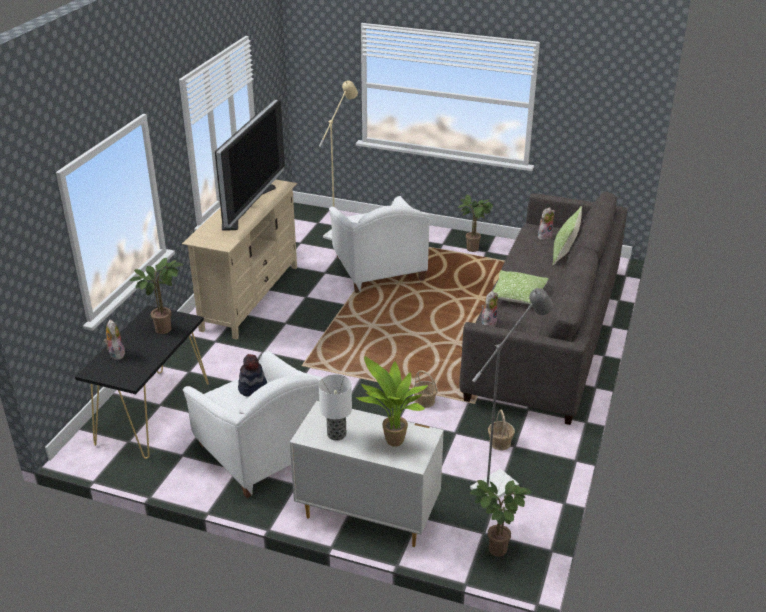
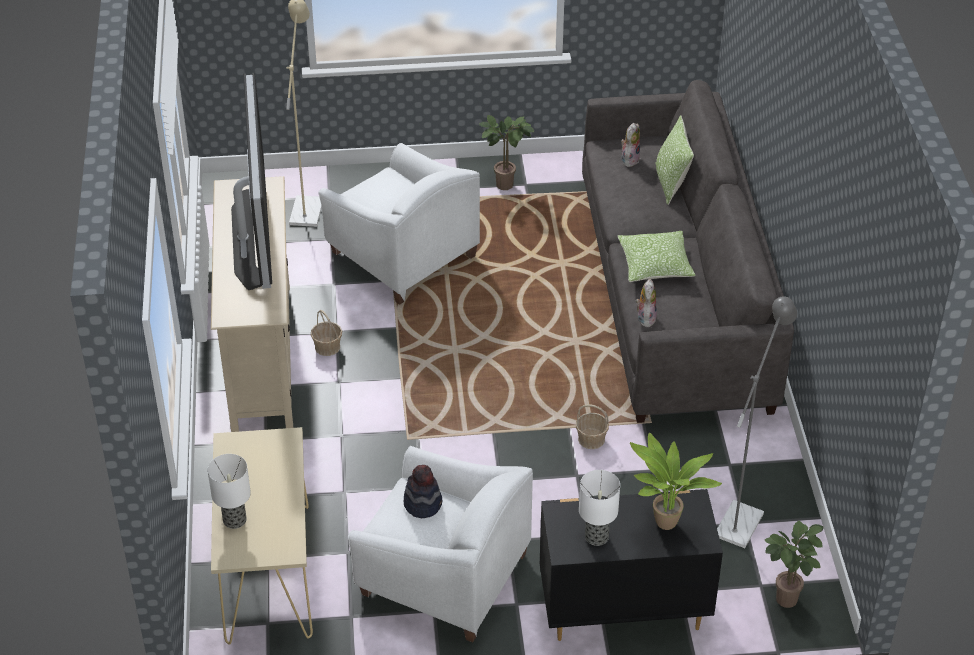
camera: 25 degrees left, 10 degrees up
black console table [75,305,209,459] -> beige console table [211,427,313,645]
plush toy [104,320,126,360] -> table lamp [208,454,251,529]
potted plant [129,258,184,334] -> none
white dresser [290,401,444,547] -> black dresser [540,489,723,641]
basket [488,410,515,450] -> basket moved to [311,310,342,356]

